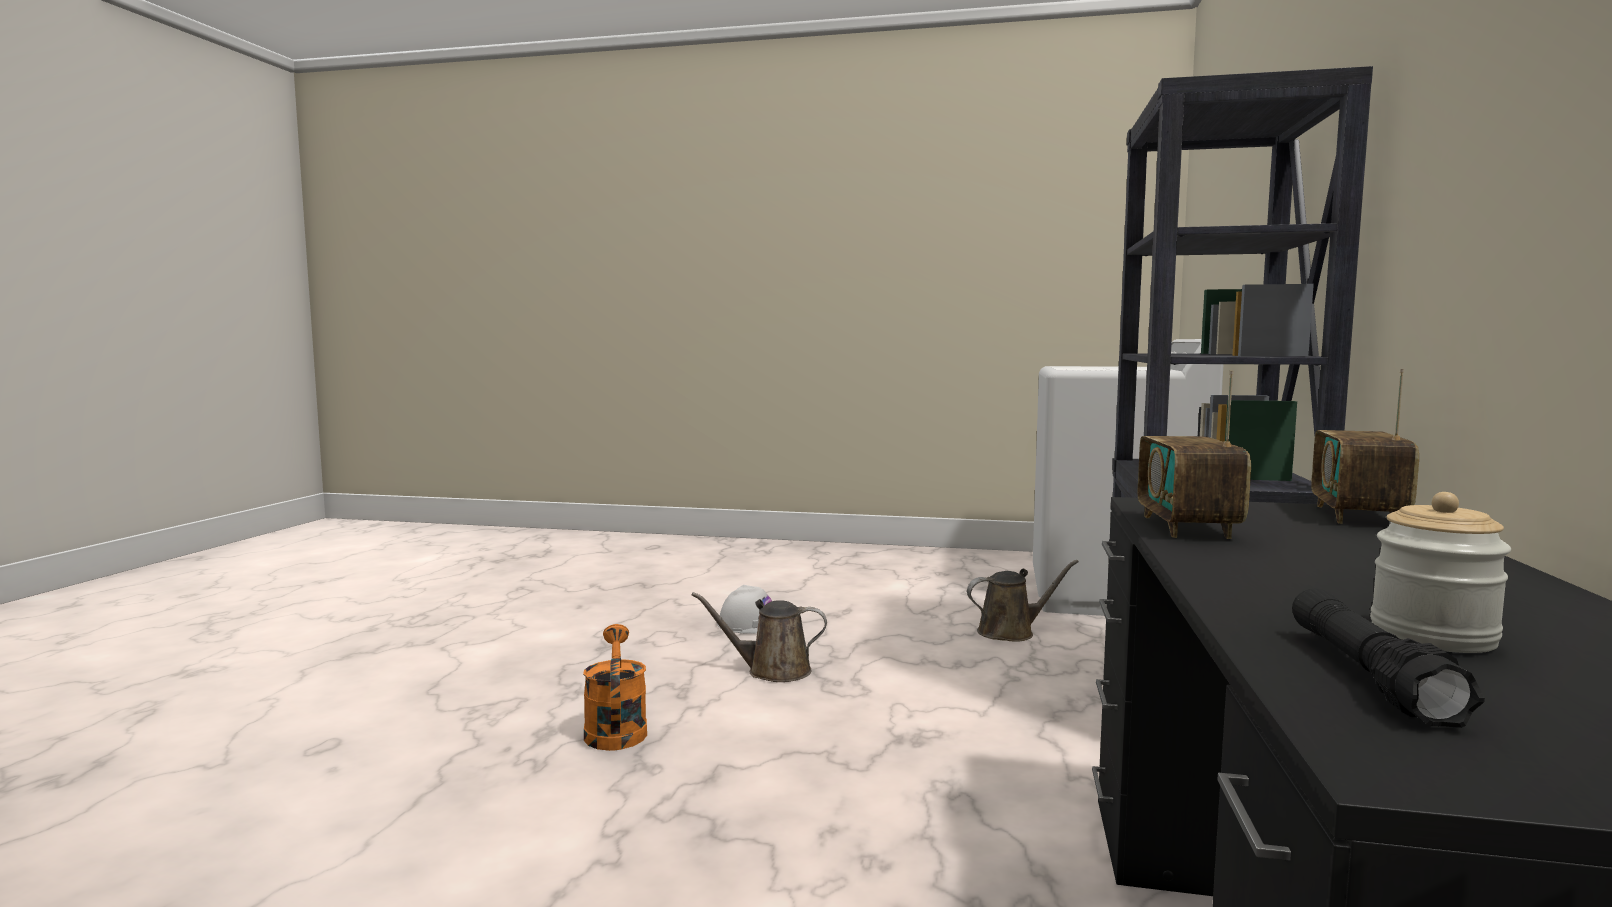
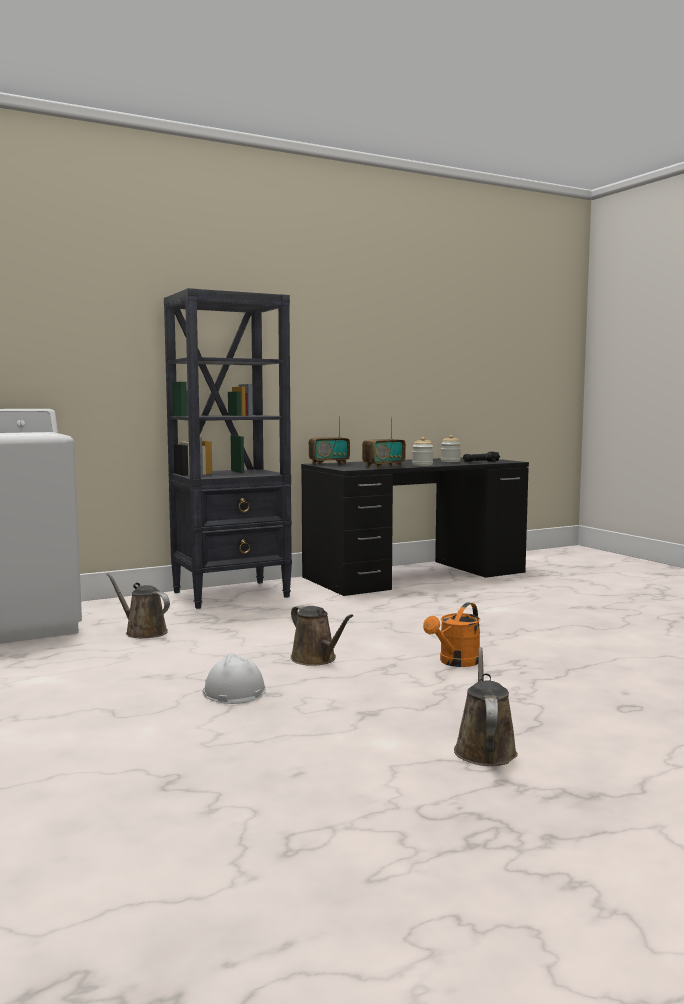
camera: 130 degrees left, 0 degrees up
none -> jar [412,437,433,466]
none -> brown watering can [454,647,518,766]

